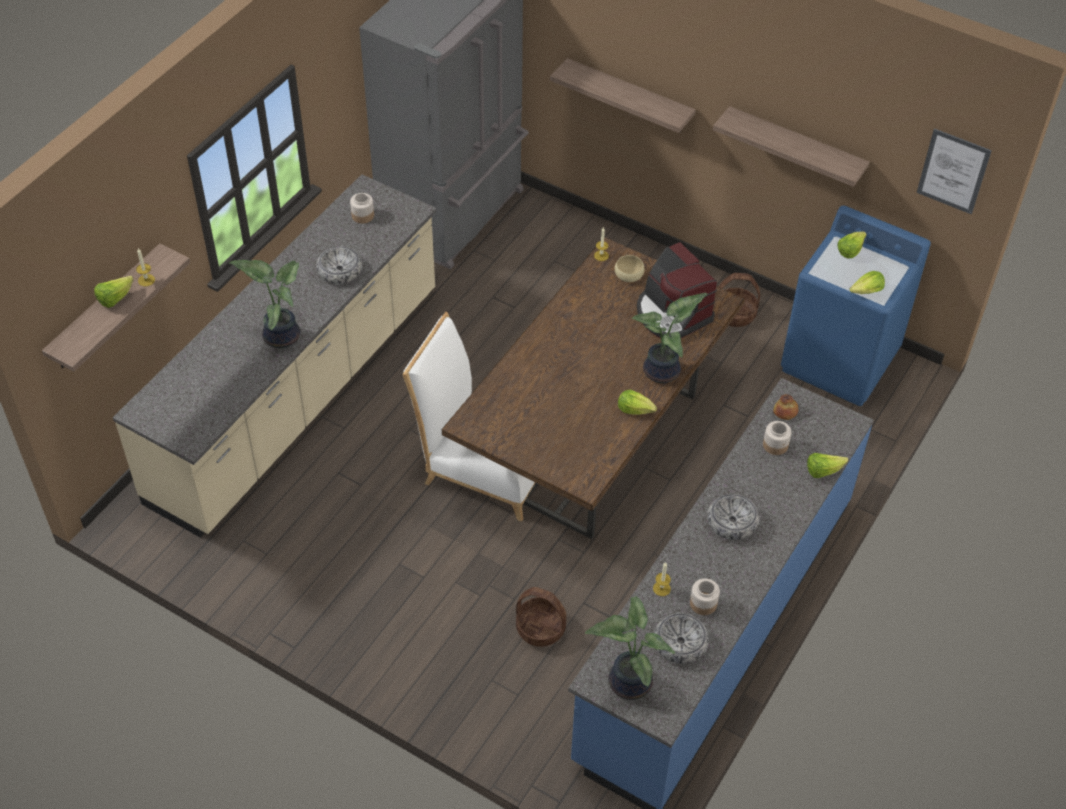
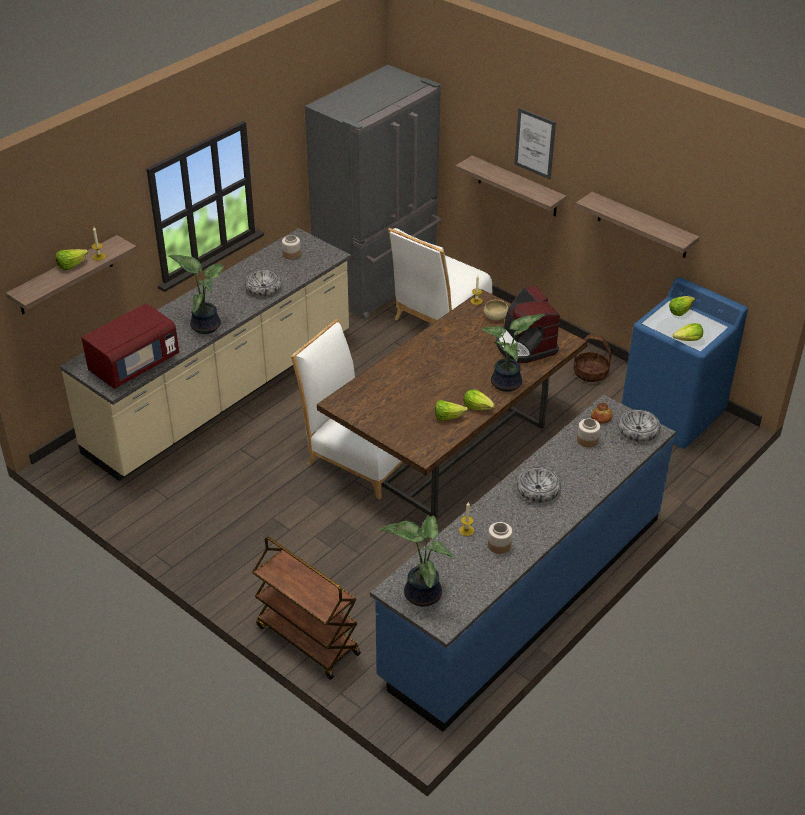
camera: 10 degrees right, 10 degrees down
basket [516,587,566,647] -> none
bowl [654,613,709,664] -> bowl moved to [618,409,660,442]
lettuce [807,453,848,478] -> lettuce moved to [435,400,468,421]
picture [917,128,992,214] -> picture moved to [514,108,556,179]
none -> red microwave [81,303,179,389]
none -> brown cart [253,537,361,680]
none -> white chair [388,228,493,324]

